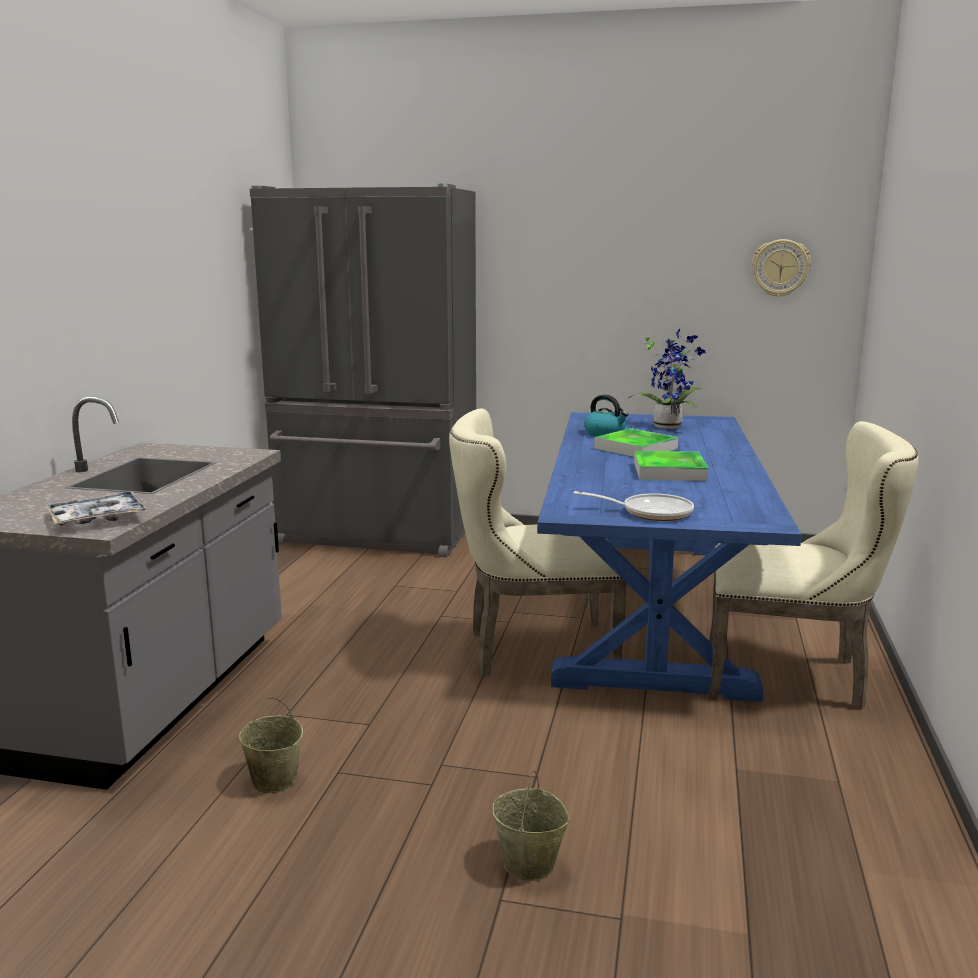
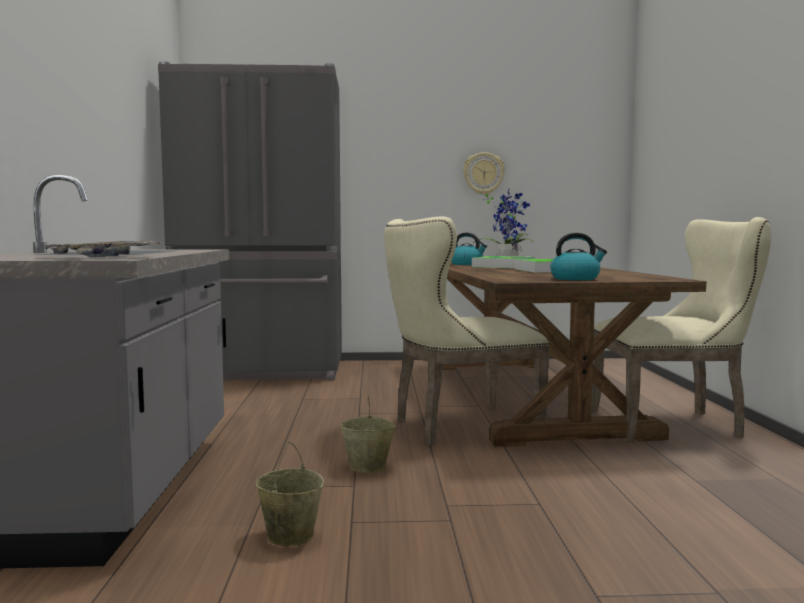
camera: 15 degrees left, 10 degrees down
beige bucket [492,770,570,881] -> beige bucket moved to [340,395,396,473]
blue dining table [537,412,802,702] -> brown dining table [442,262,706,447]
frying pan [574,491,694,521] -> kettle [550,233,607,280]
wall clock [752,239,811,297] -> wall clock moved to [463,152,505,195]

